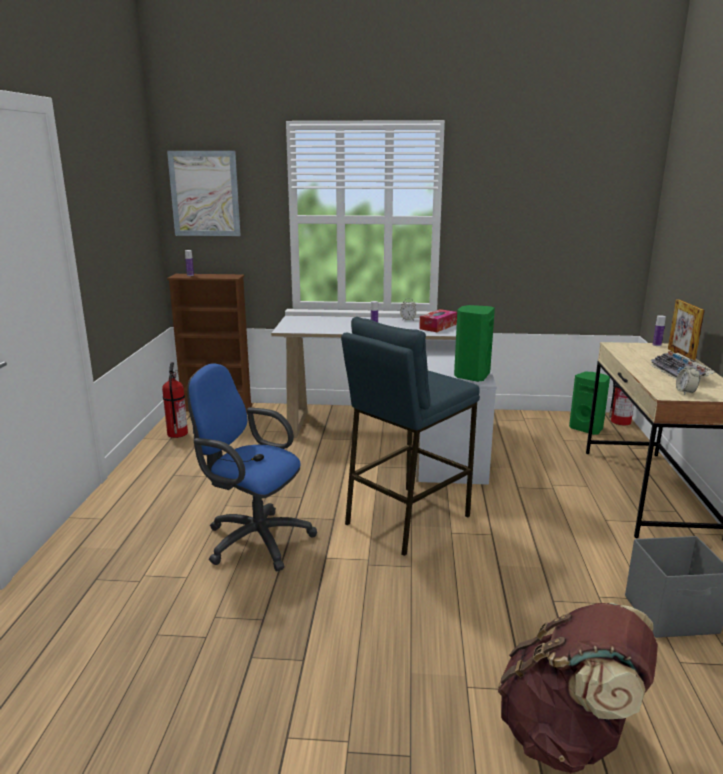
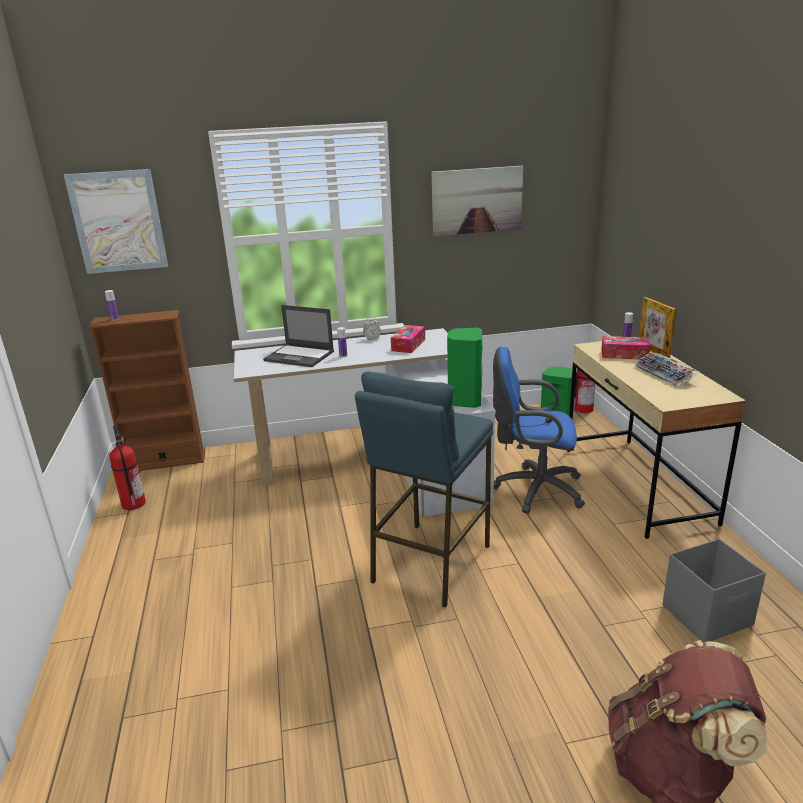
camera: 15 degrees left, 5 degrees up
blue office chair [187,363,317,571] -> blue office chair moved to [493,347,585,514]
alarm clock [676,363,700,395] -> none
none -> laptop [263,305,334,367]
none -> picture [432,166,523,236]
none -> tissue box [601,336,651,359]

